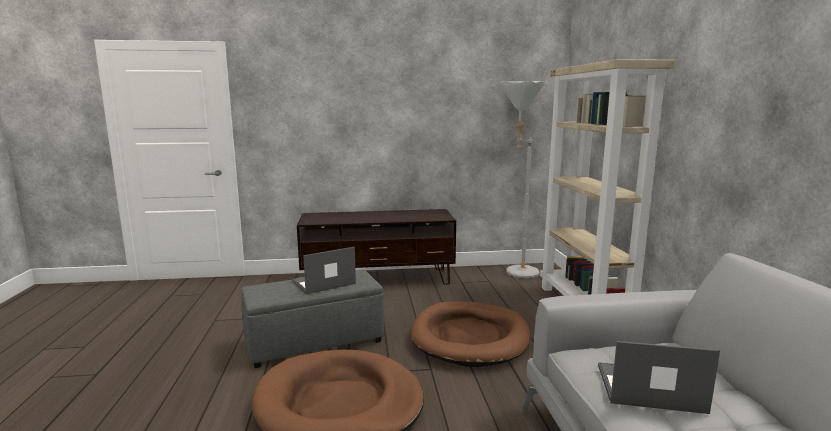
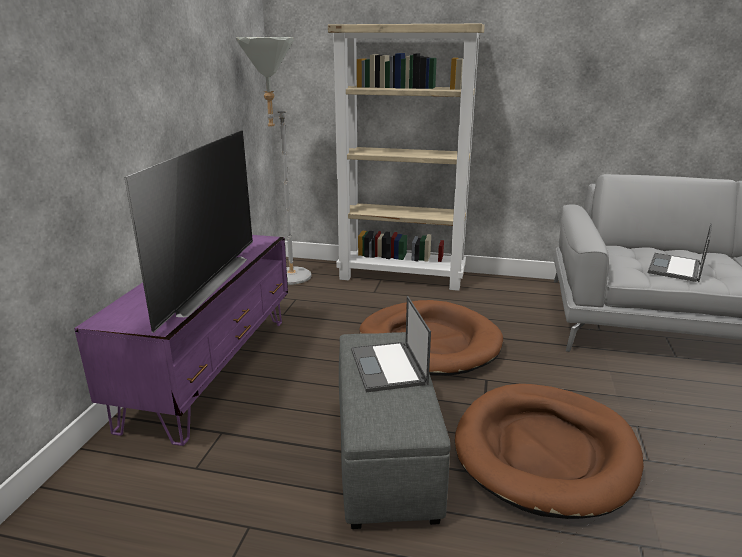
camera: 70 degrees left, 10 degrees up
brown tv stand [297,209,456,285] -> purple tv stand [74,235,288,446]
none -> television [125,131,253,333]

